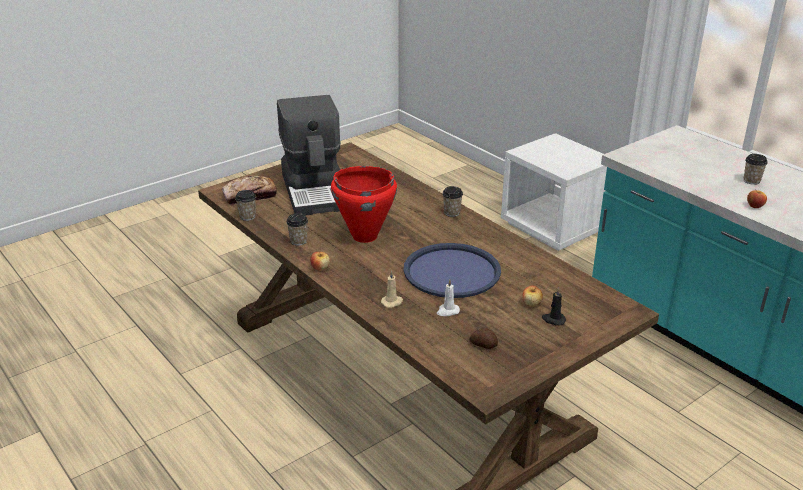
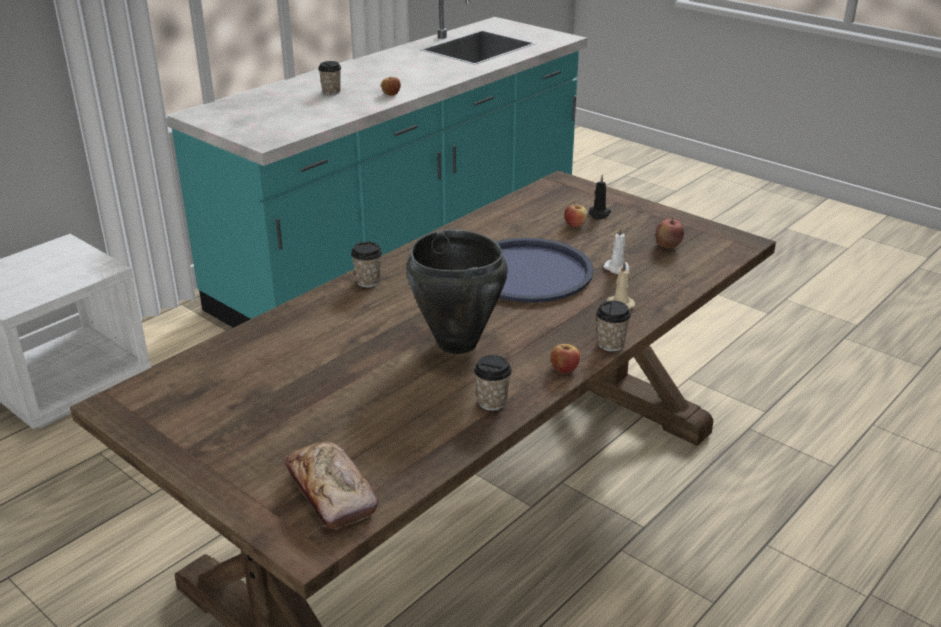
camera: 100 degrees left, 0 degrees up
cup [235,190,256,221] -> cup moved to [596,300,631,352]
coffee machine [277,95,341,216] -> none
red cooking pot [331,166,397,243] -> black cooking pot [406,230,508,354]
potato [470,328,498,349] -> apple [655,218,684,248]

